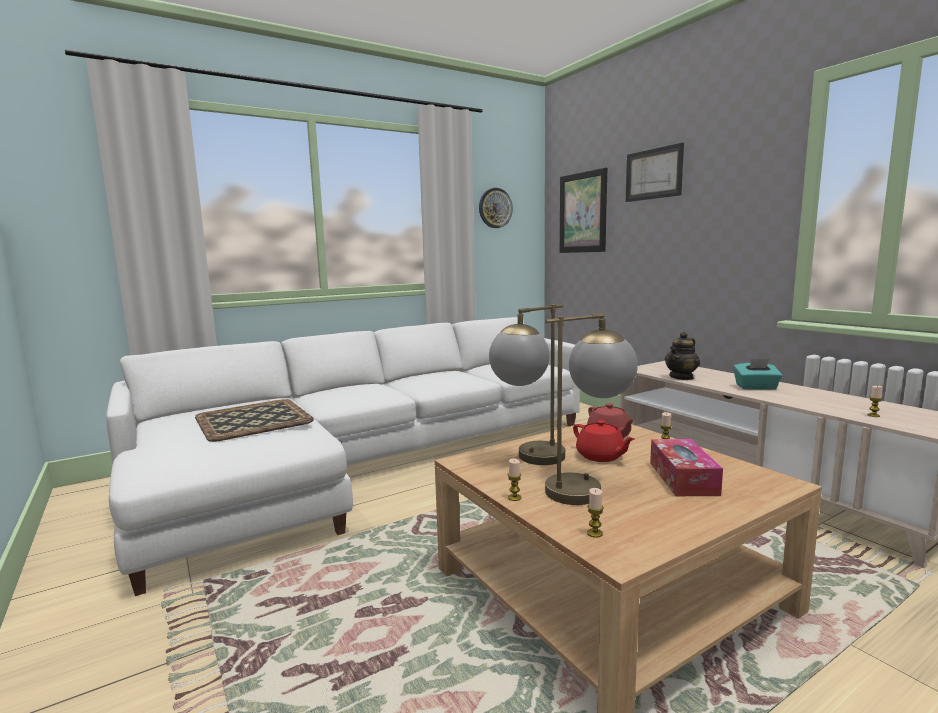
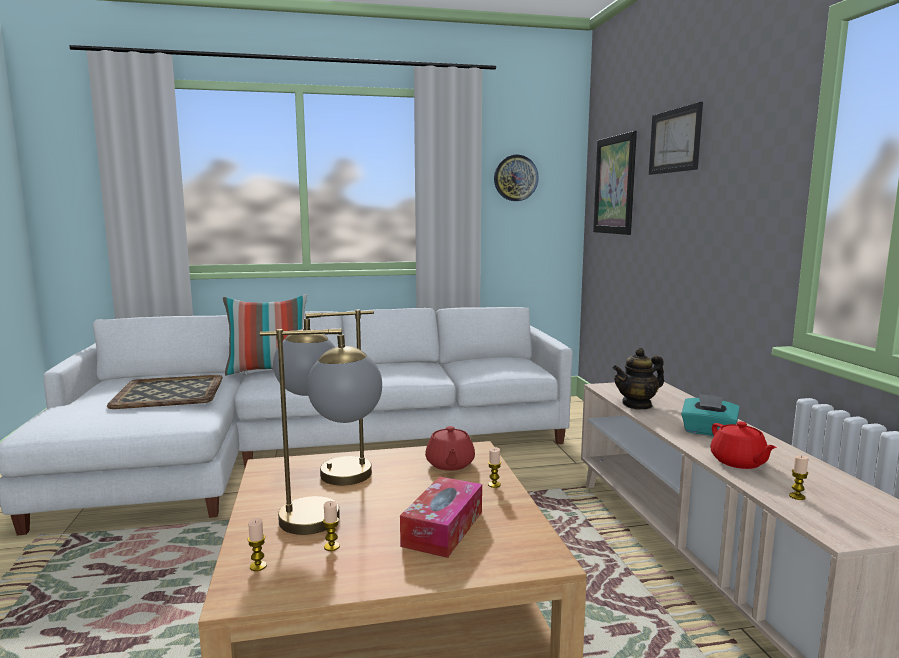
camera: 20 degrees right, 0 degrees up
candle [508,458,521,501] -> candle moved to [323,501,340,551]
red teapot [573,420,635,462] -> red teapot moved to [711,421,777,469]
none -> pillow [223,294,307,376]

